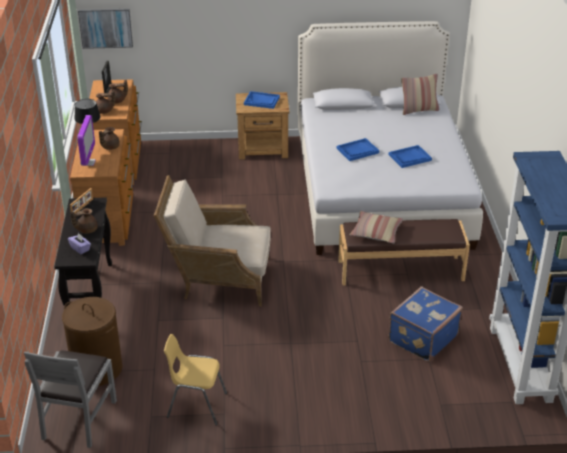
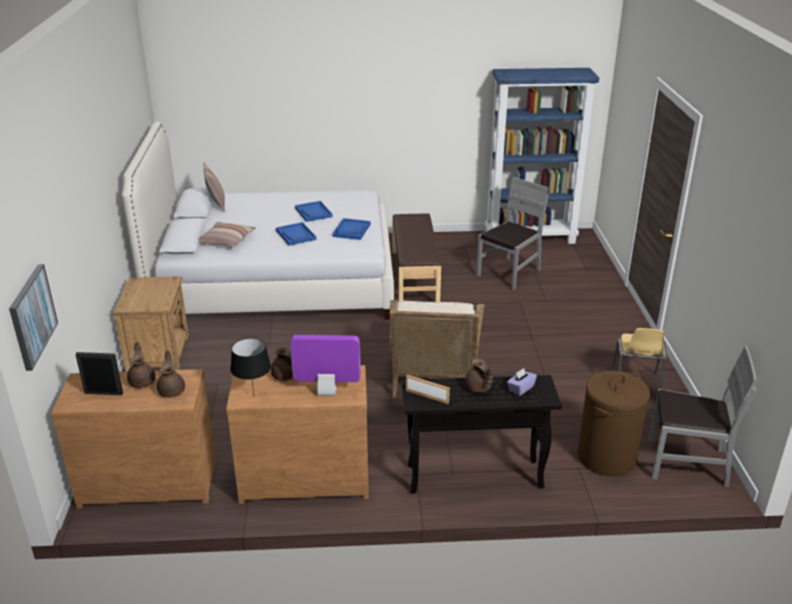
camera: 90 degrees left, 5 degrees down
blue tray [244,91,280,109] -> blue tray moved to [332,218,371,240]
pillow [350,211,403,244] -> pillow moved to [199,222,256,247]
blue suitcase [388,286,463,362] -> grey chair [476,177,549,290]

